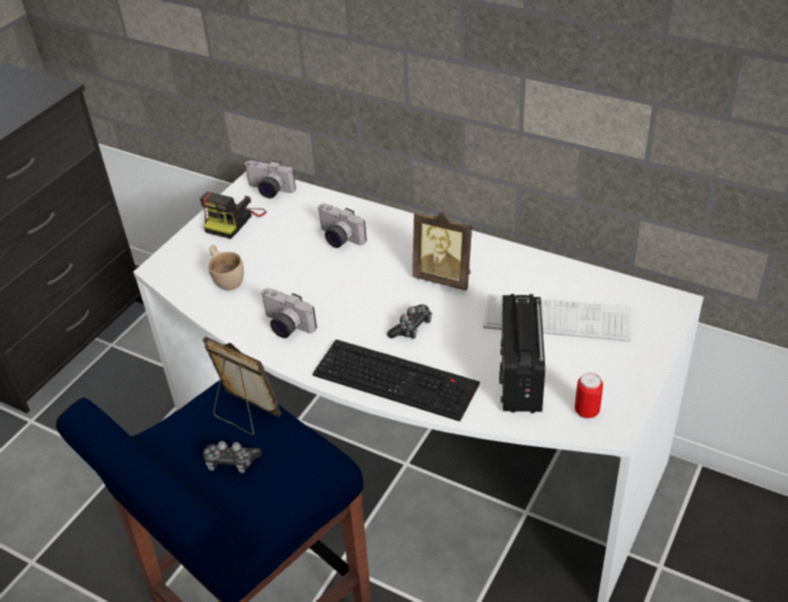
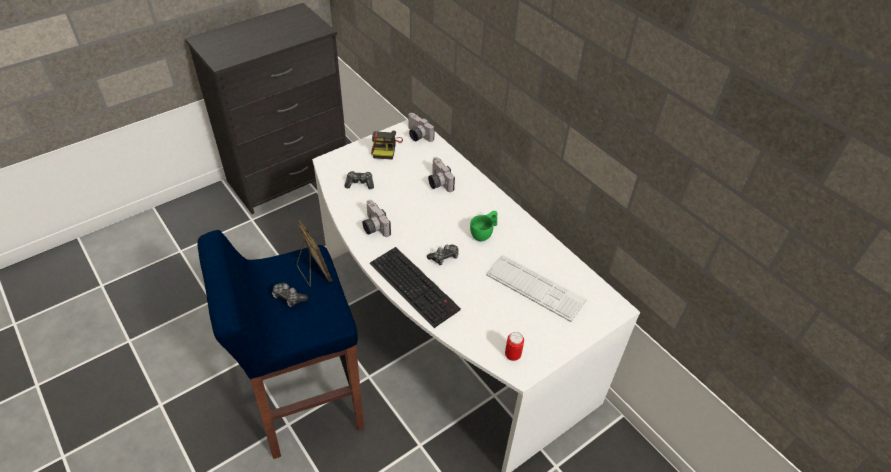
camera: 20 degrees right, 5 degrees up
camera [200,192,266,239] -> camera turned 45 degrees counterclockwise [371,131,403,160]
beige cup [208,245,244,291] -> game controller [345,171,374,189]
picture frame [412,212,472,291] -> green cup [470,211,497,241]
radio [499,294,545,413] -> none

